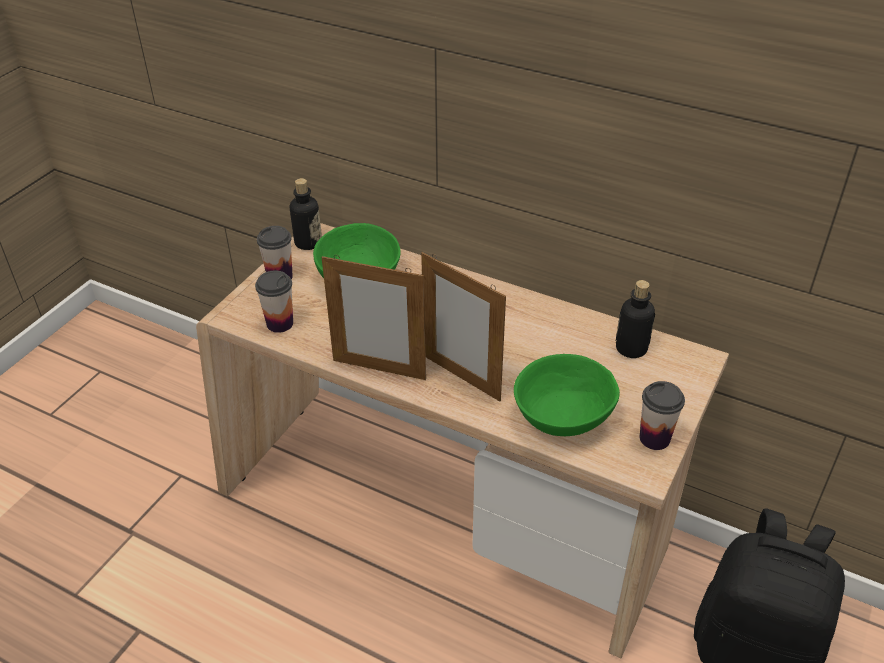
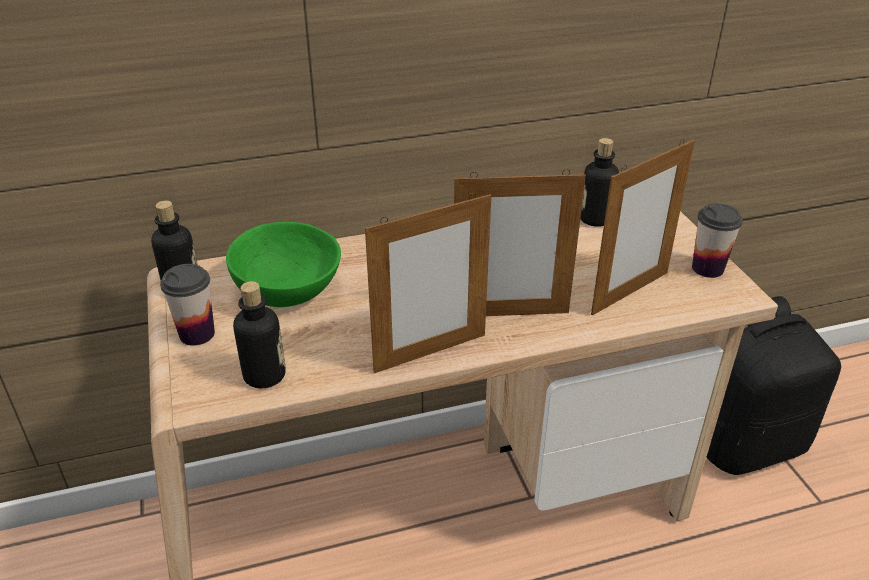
camera: 45 degrees left, 5 degrees down
cup [255,270,293,333] -> bottle [233,281,285,388]
green bowl [514,354,620,436] -> picture frame [591,139,695,316]

